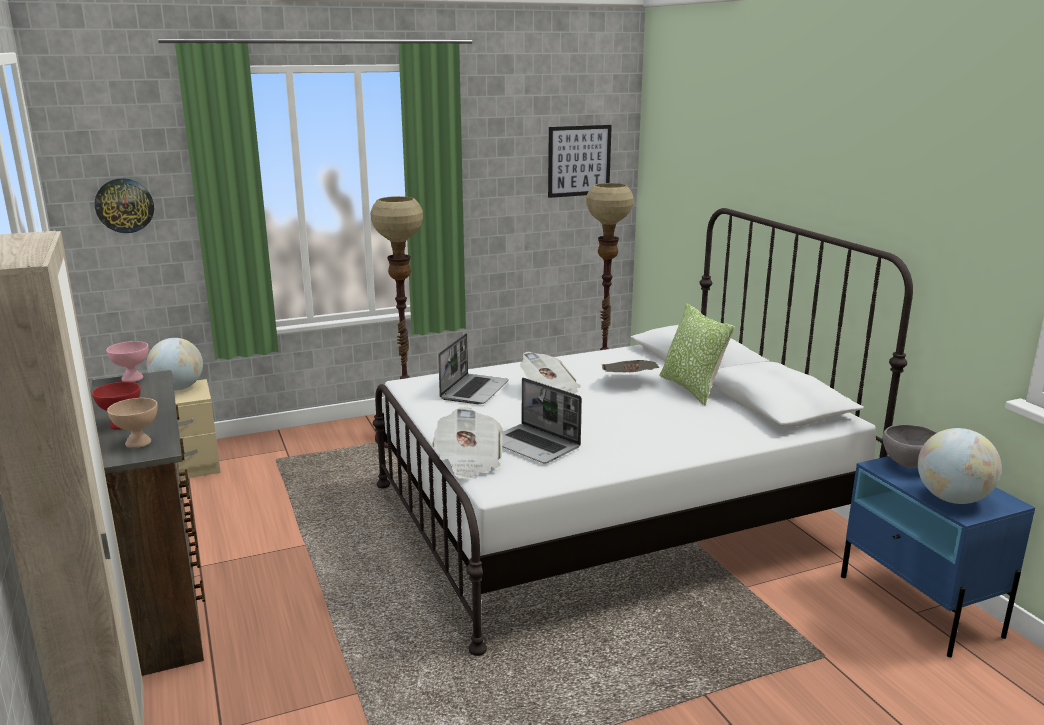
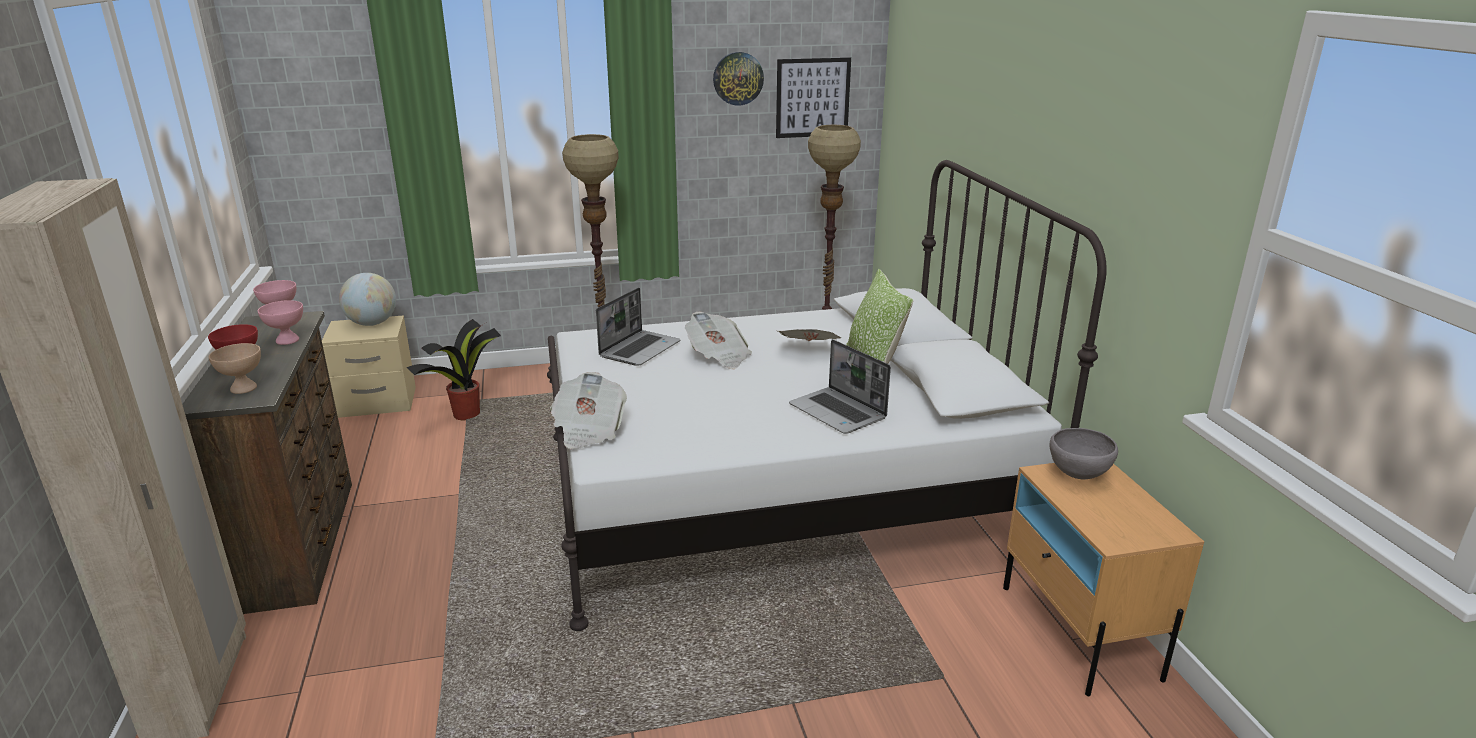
camera: 10 degrees right, 5 degrees up
wall clock [95,178,154,233] -> wall clock moved to [713,52,764,106]
laptop [502,378,582,464] -> laptop moved to [789,339,891,434]
blue nightstand [841,456,1035,657] -> beige nightstand [1003,463,1204,696]
globe [918,428,1002,504] -> none
none -> pink bowl [258,300,303,345]
none -> potted plant [407,319,501,420]

